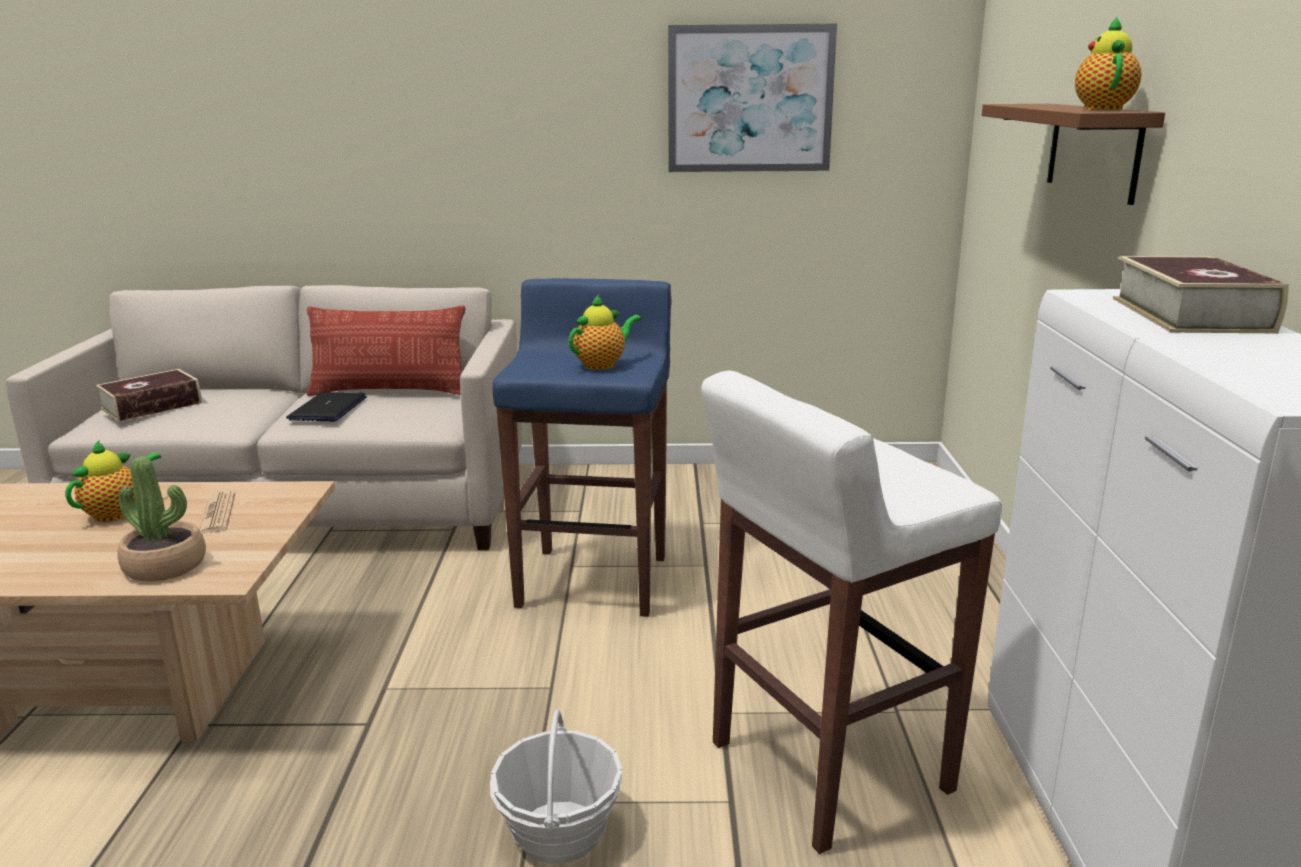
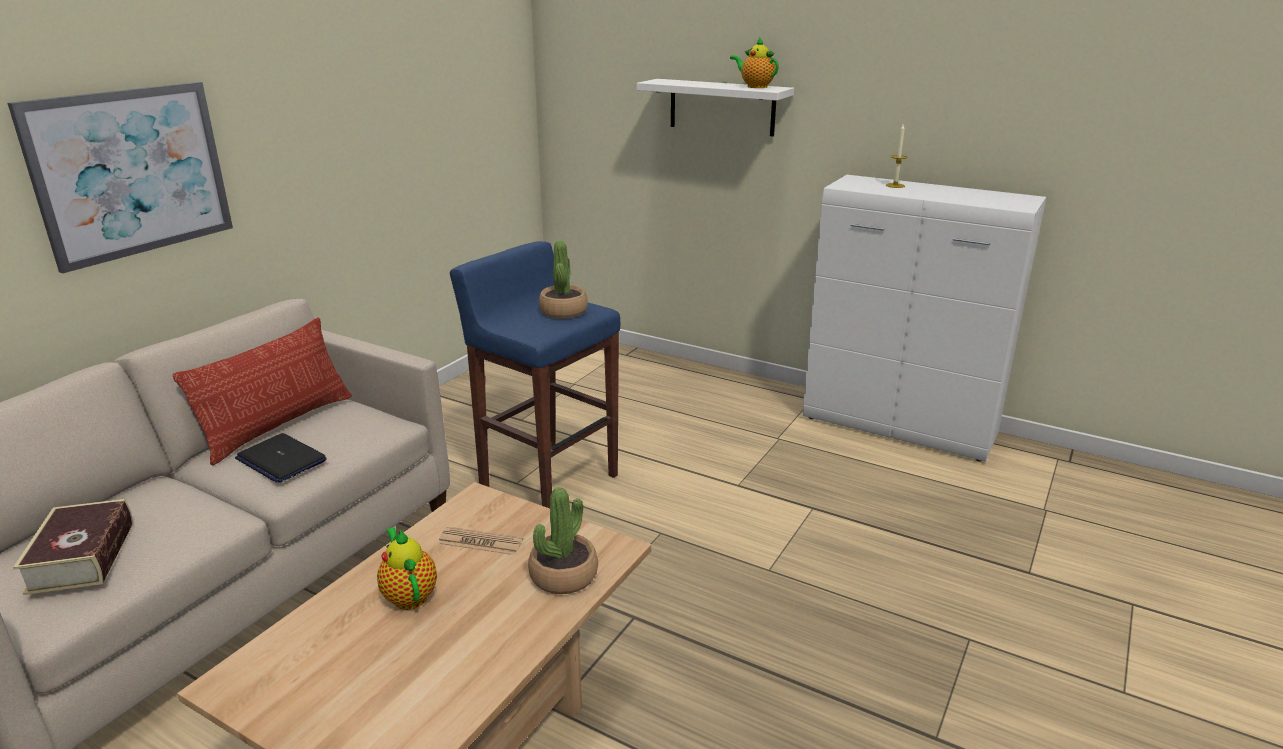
camera: 60 degrees left, 5 degrees up
basket [490,709,623,863] -> none
teapot [568,295,641,370] -> potted plant [539,240,588,319]
picture [668,23,837,172] -> picture moved to [8,82,233,273]
white stool [701,371,1002,854] -> none
brown shelf [982,104,1165,205] -> white shelf [636,79,794,137]
book [1113,256,1289,333] -> candle [886,124,907,188]

